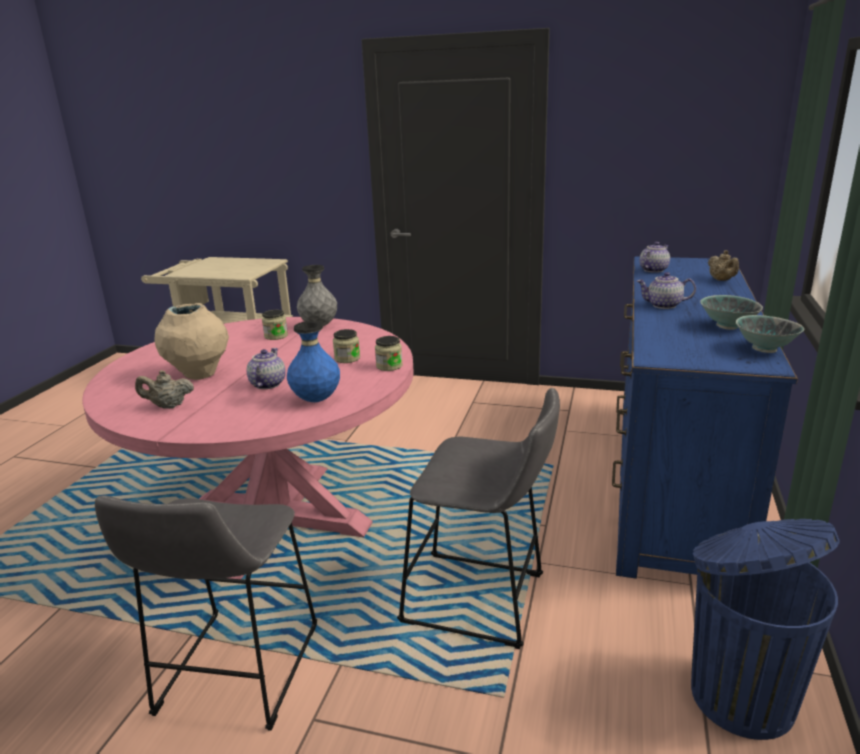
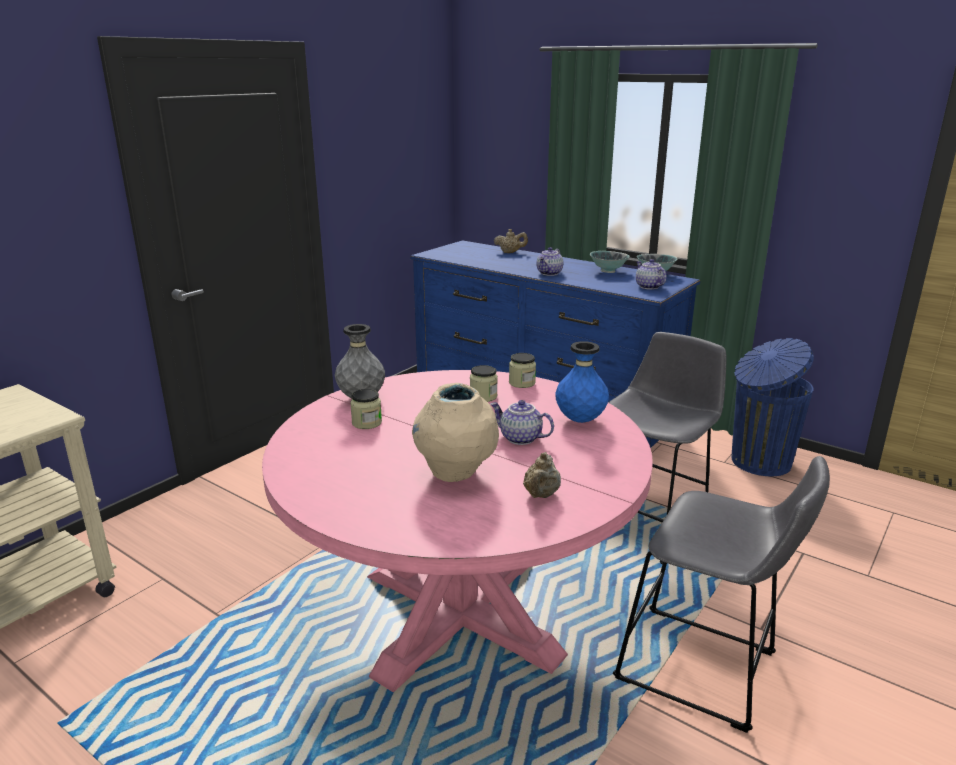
camera: 70 degrees left, 0 degrees up
teapot [640,242,670,273] -> teapot moved to [636,259,666,290]

